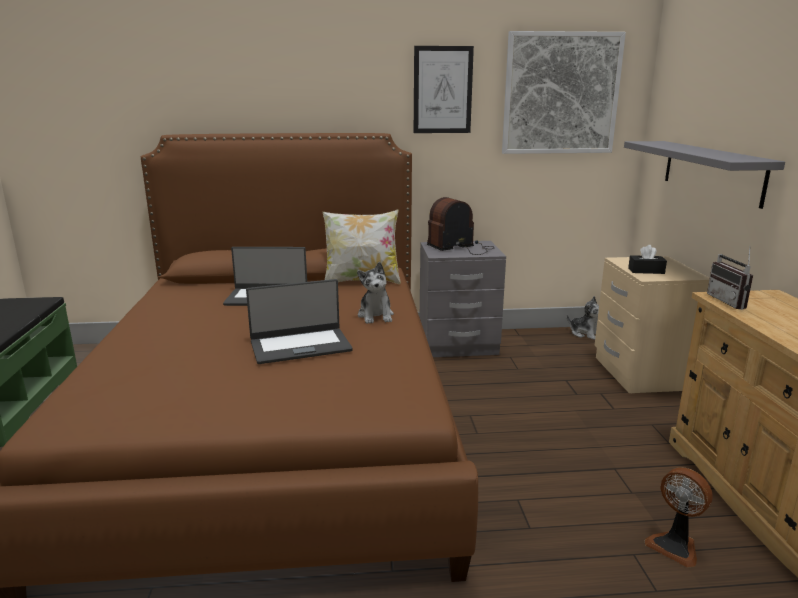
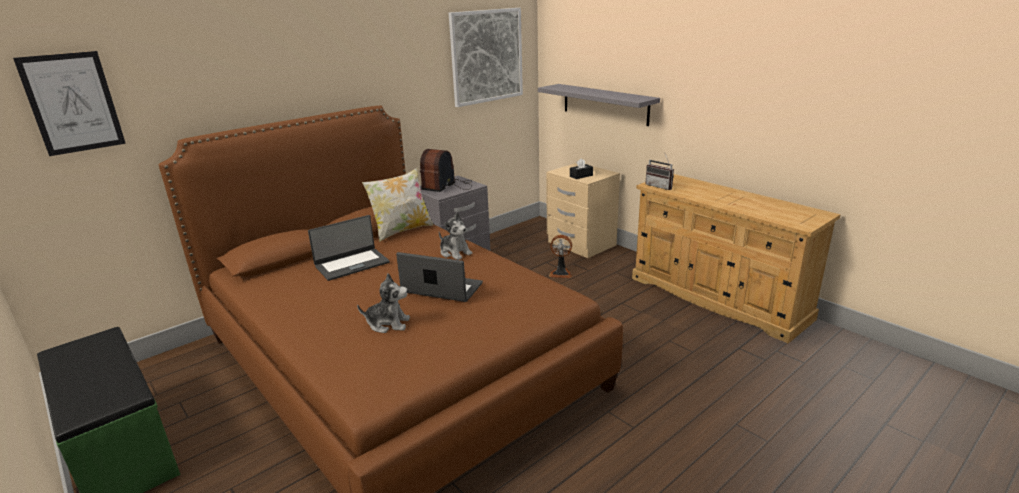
camera: 35 degrees left, 5 degrees up
laptop [246,279,353,364] -> laptop turned 105 degrees counterclockwise [396,252,483,302]
picture [414,46,474,133] -> picture moved to [13,51,126,156]
plush toy [567,296,599,340] -> plush toy moved to [357,273,410,333]
fan [644,467,713,568] -> fan moved to [549,235,572,278]

